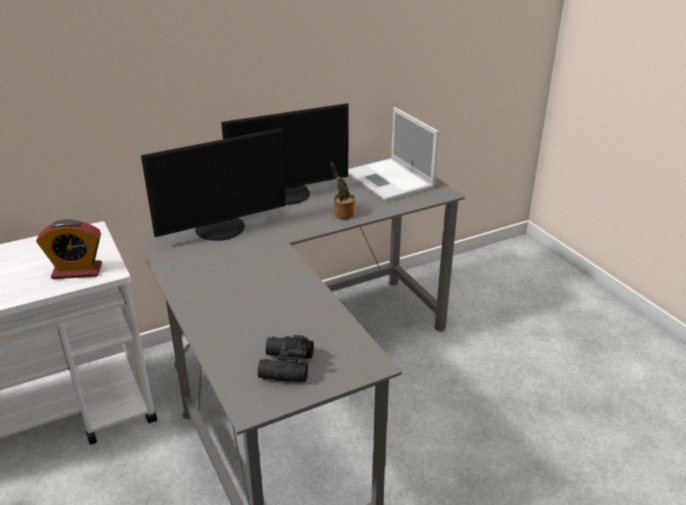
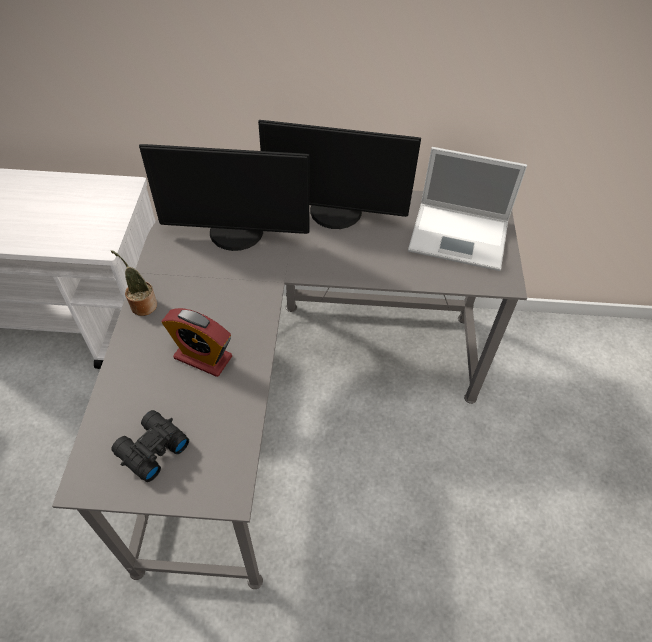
camera: 30 degrees right, 20 degrees up
alarm clock [36,219,102,279] -> alarm clock moved to [161,308,232,377]
potted plant [330,162,355,219] -> potted plant moved to [111,250,157,316]
laptop [348,107,440,202] -> laptop turned 75 degrees counterclockwise [408,147,527,271]

